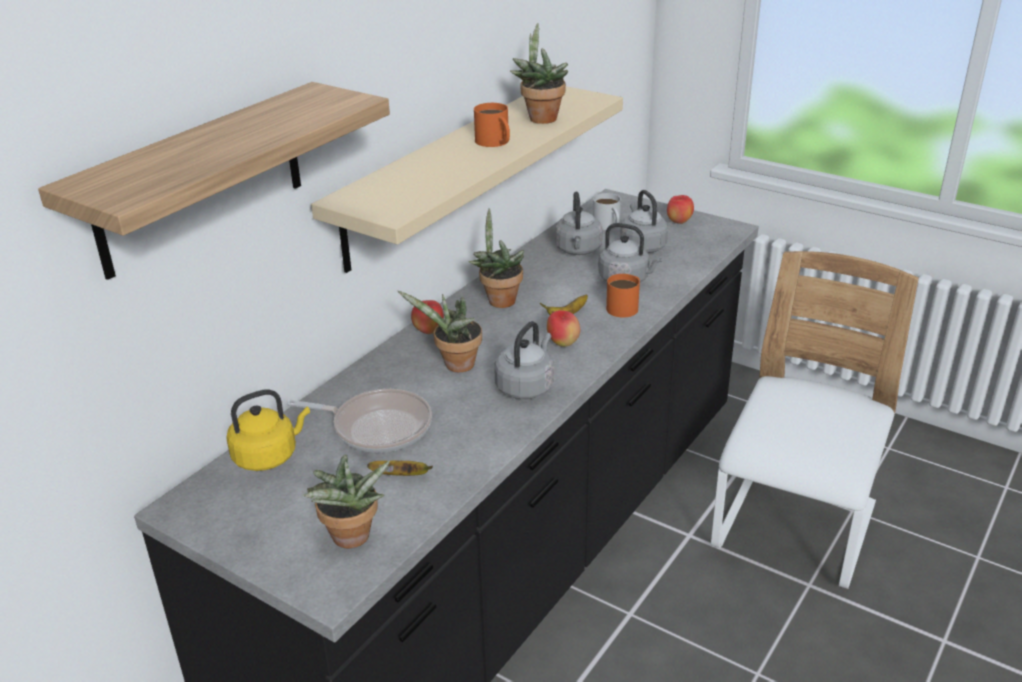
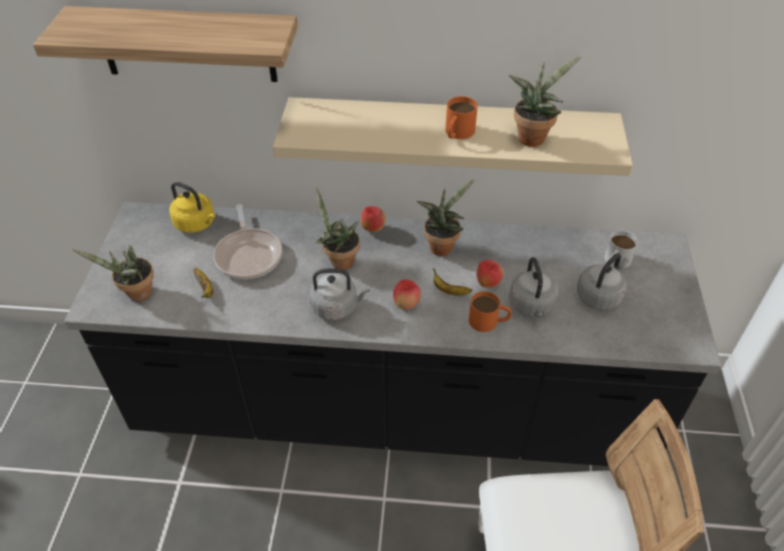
camera: 60 degrees right, 15 degrees up
grey kettle [555,192,603,255] -> none
apple [667,195,694,224] -> apple moved to [477,260,504,288]

